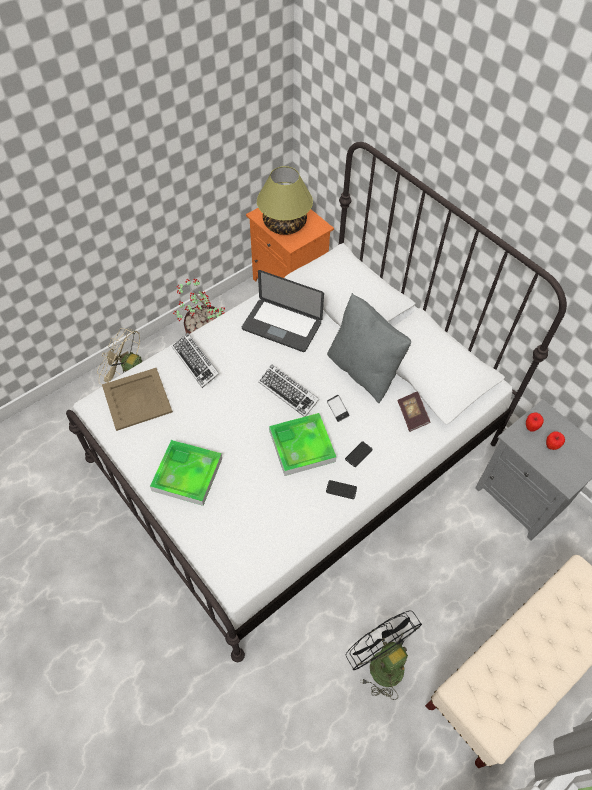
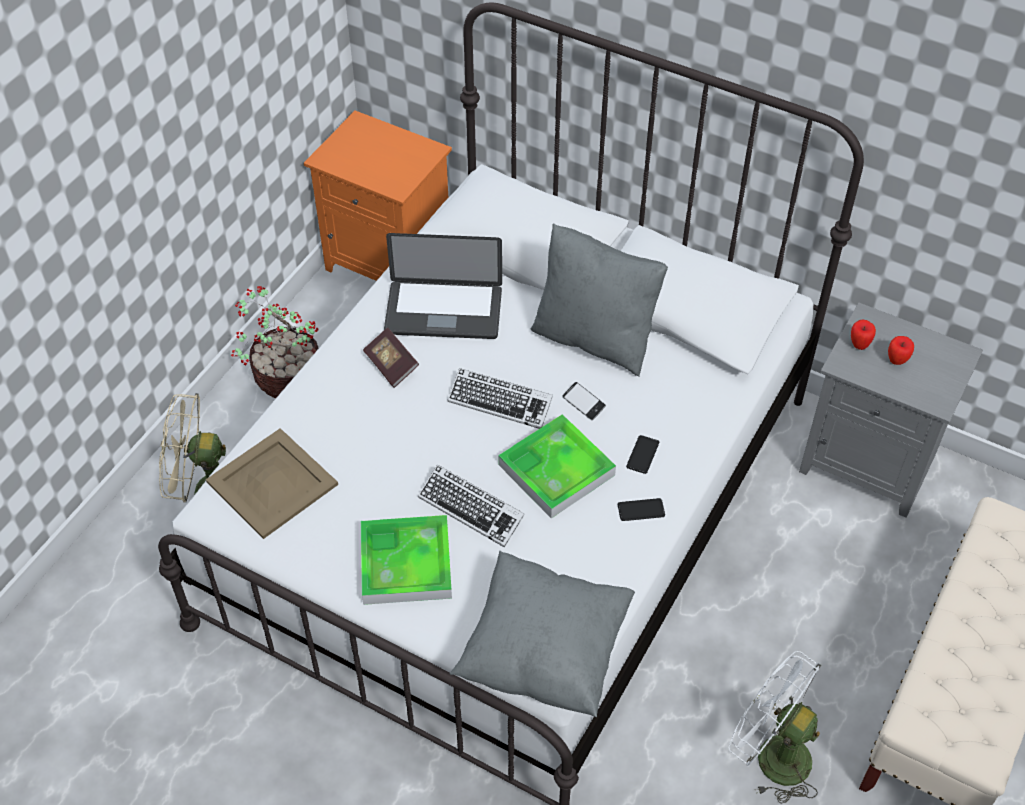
camera: 20 degrees left, 5 degrees down
keyboard [172,333,219,388] -> keyboard moved to [418,464,525,547]
table lamp [257,166,313,235] -> none
black fan [346,610,422,700] -> white fan [729,651,821,804]
book [397,391,431,432] -> book moved to [363,327,419,388]
none -> grey pillow [450,551,635,717]

